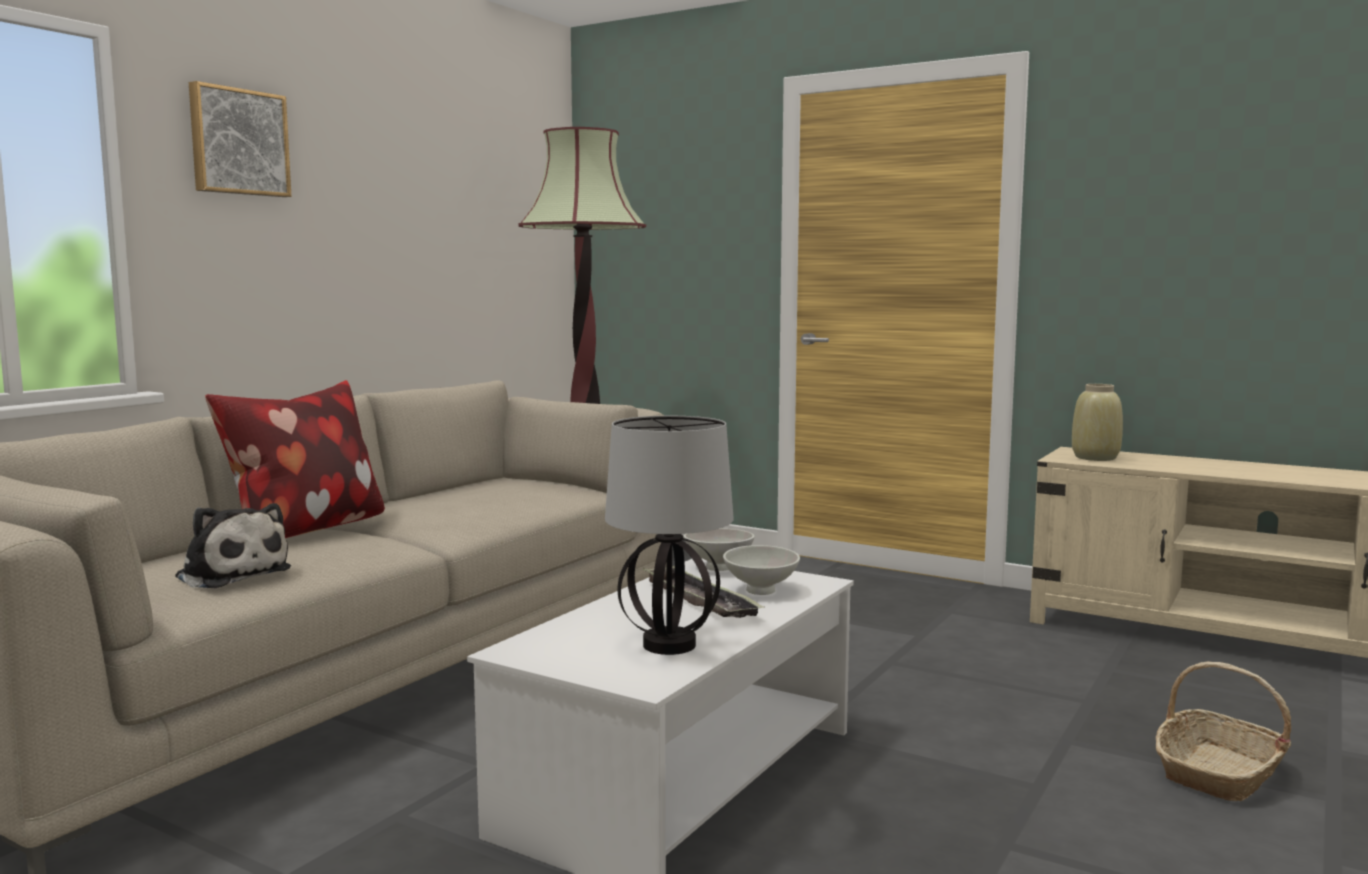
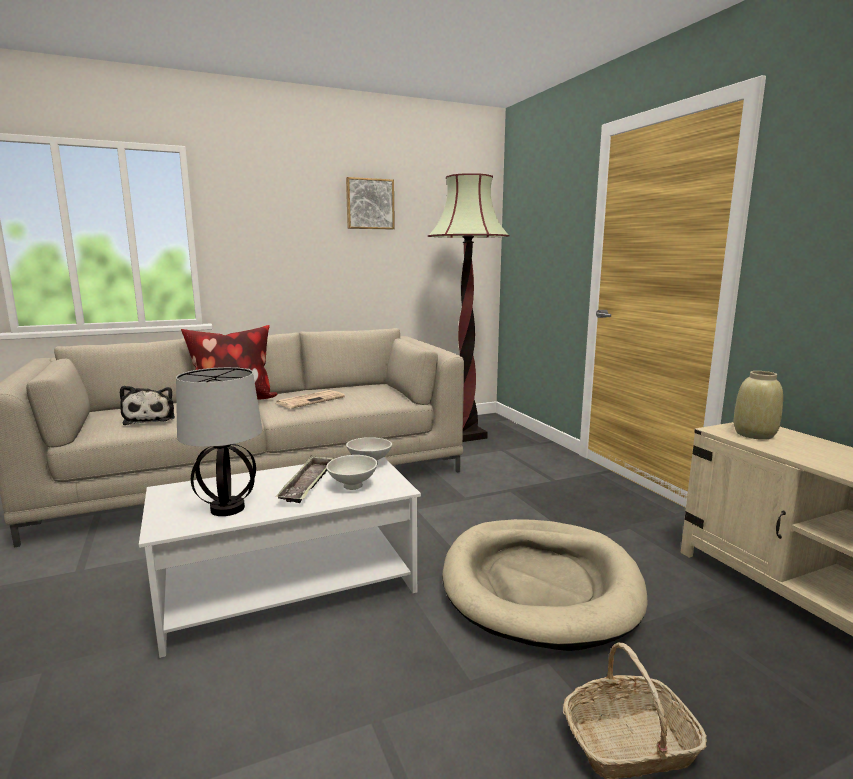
camera: 35 degrees right, 5 degrees up
picture [189,81,292,197] -> picture moved to [346,177,395,230]
none -> newspaper [276,390,345,409]
none -> beige dog bed [443,519,648,651]

